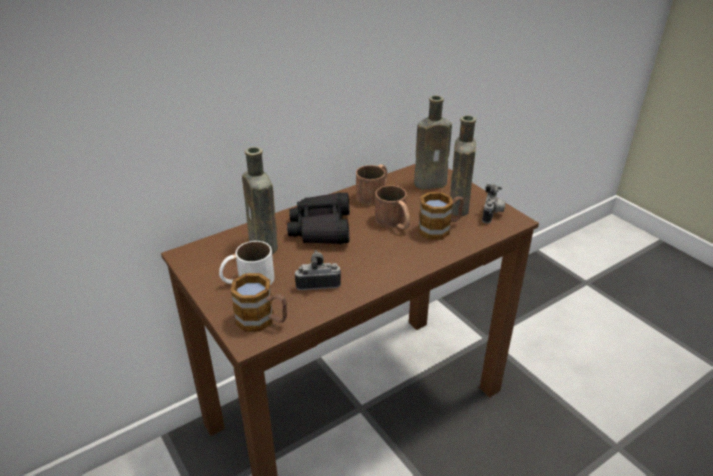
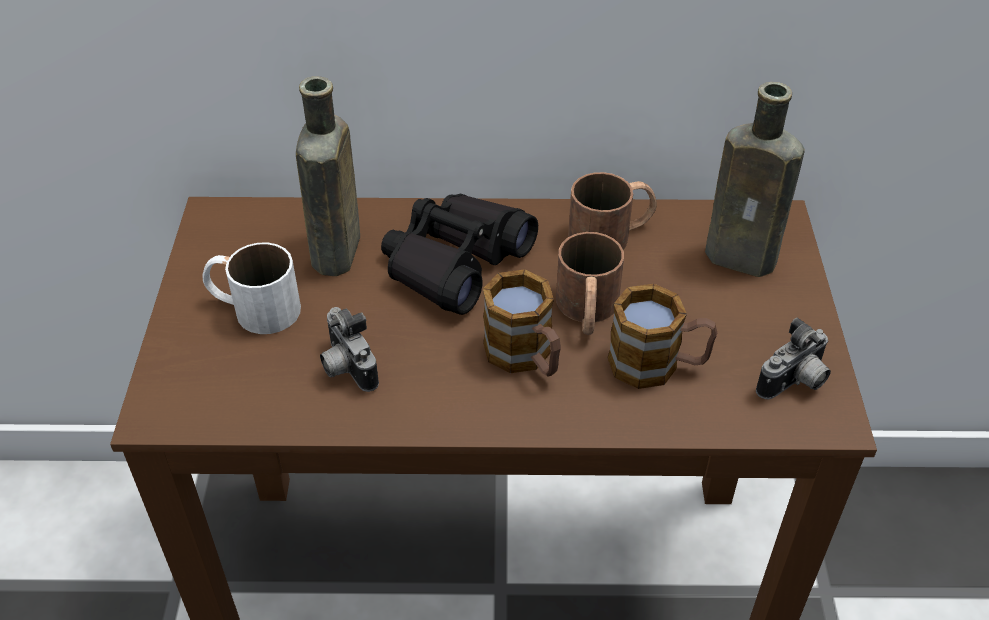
camera: 35 degrees right, 10 degrees up
mug [230,273,287,332] -> mug moved to [483,269,561,376]
camera [294,250,341,290] -> camera turned 150 degrees counterclockwise [320,307,379,392]
brown bottle [450,115,476,217] -> none

